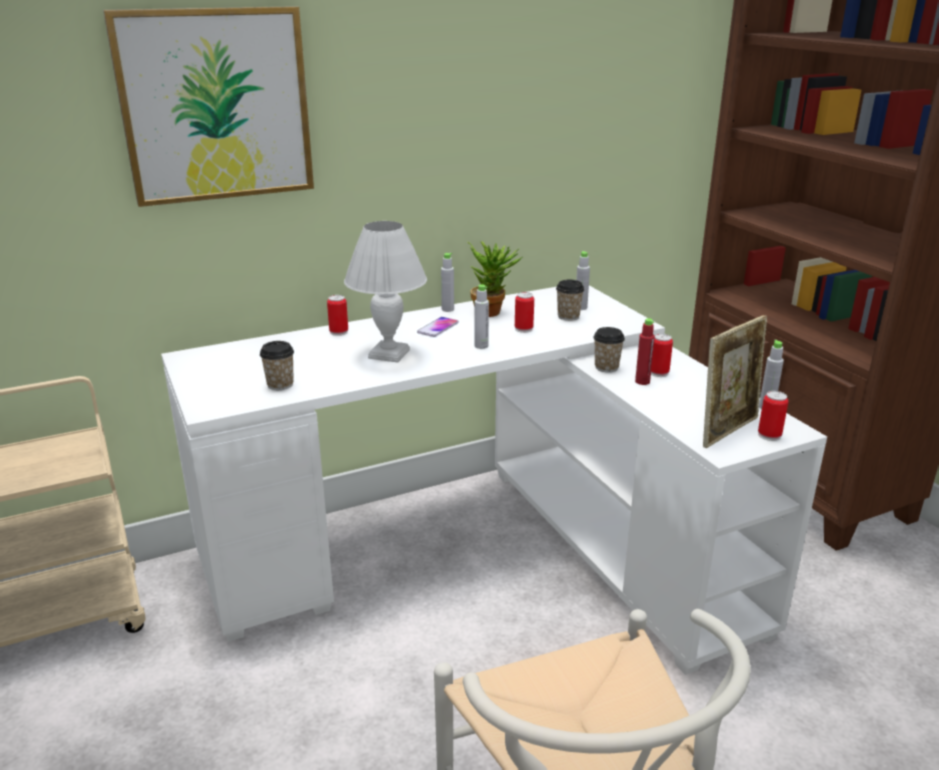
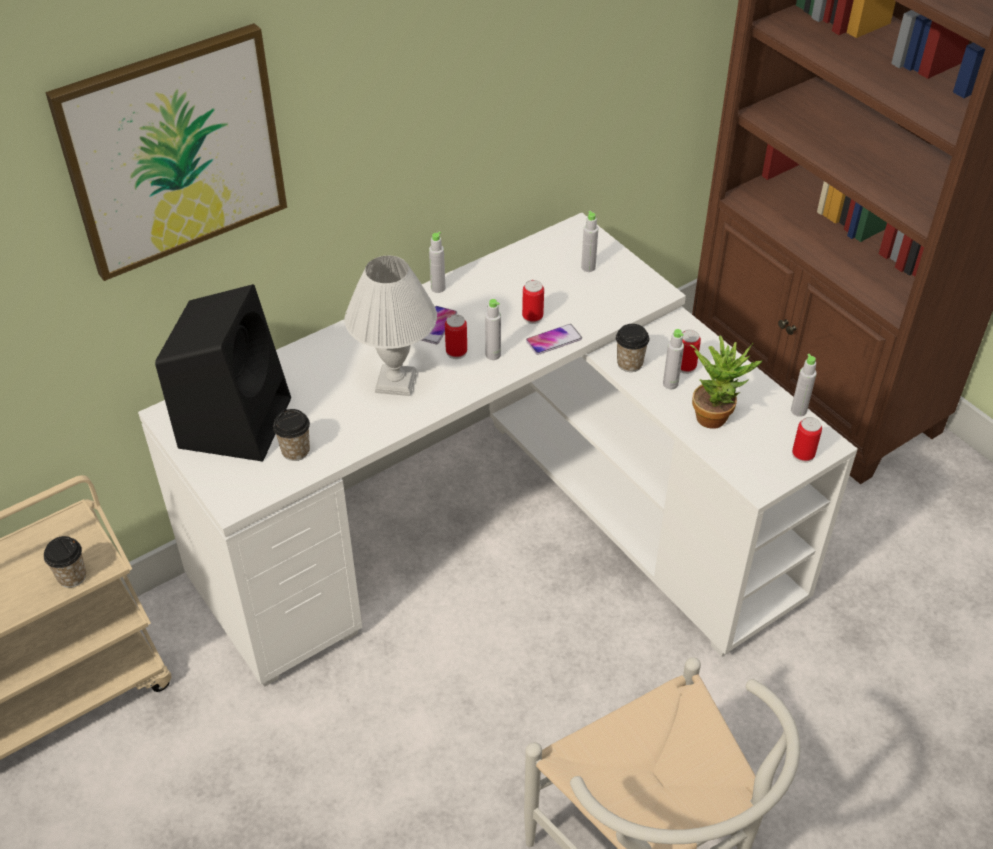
camera: 10 degrees left, 20 degrees up
can [327,295,348,336] -> can moved to [445,314,467,359]
potted plant [467,241,522,317] -> potted plant moved to [690,336,763,429]
cup [556,280,584,321] -> cup moved to [44,536,86,588]
red bottle [635,318,655,385] -> grey bottle [663,329,684,389]
picture frame [703,315,767,448] -> none
none -> black speaker [155,284,291,462]
none -> phone [526,324,582,355]

